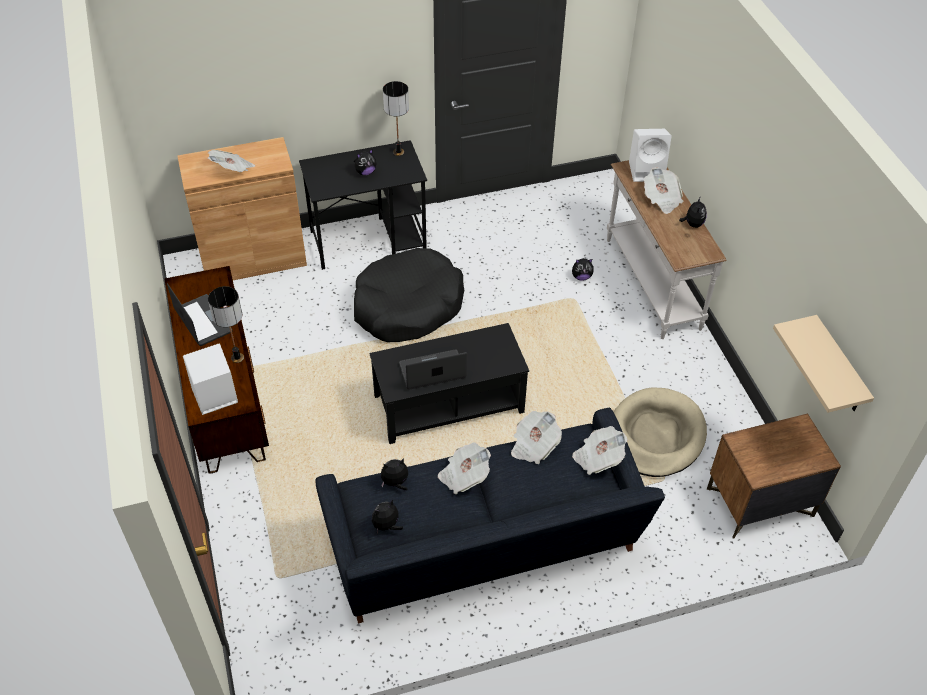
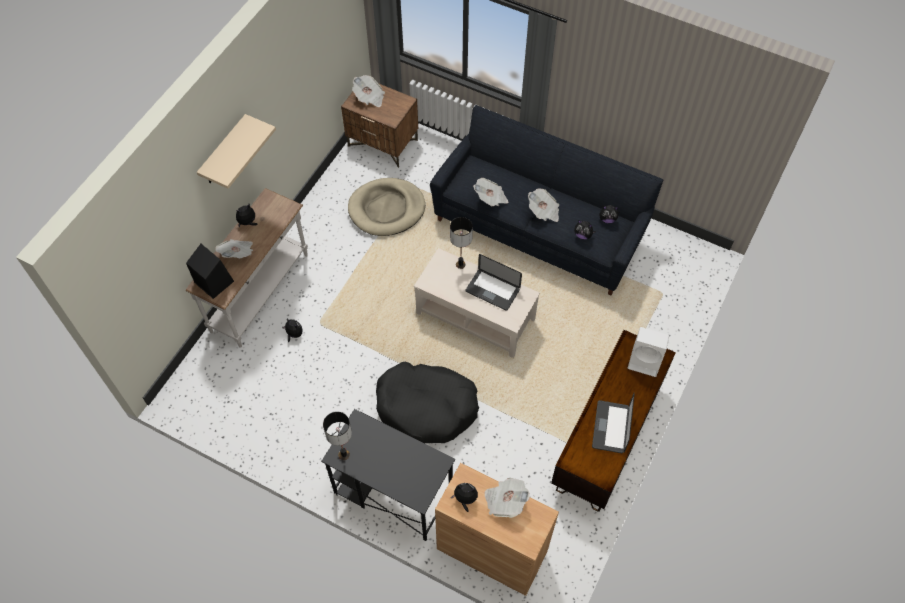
camera: 135 degrees left, 10 degrees up
table lamp [208,286,244,363] -> table lamp moved to [450,217,473,269]
plush toy [354,149,377,175] -> plush toy moved to [451,483,478,512]
black coffee table [369,323,529,444] -> beige coffee table [414,248,540,358]
newspaper [572,426,628,475] -> newspaper moved to [352,75,385,107]
white speaker [629,129,672,182] -> black speaker [186,244,234,299]
beige shelf [773,315,874,413] -> beige shelf moved to [197,114,276,189]

